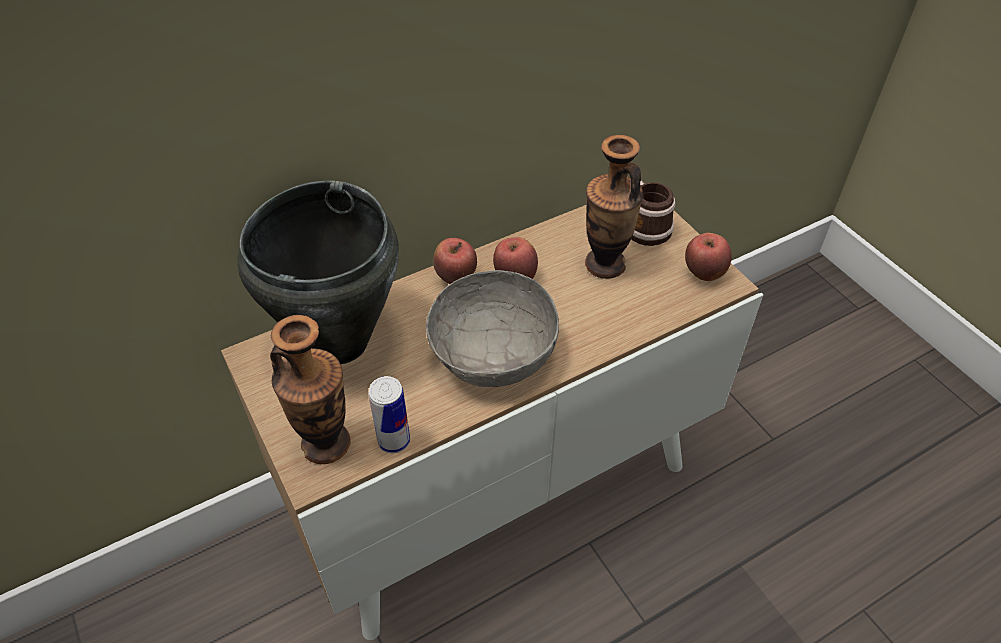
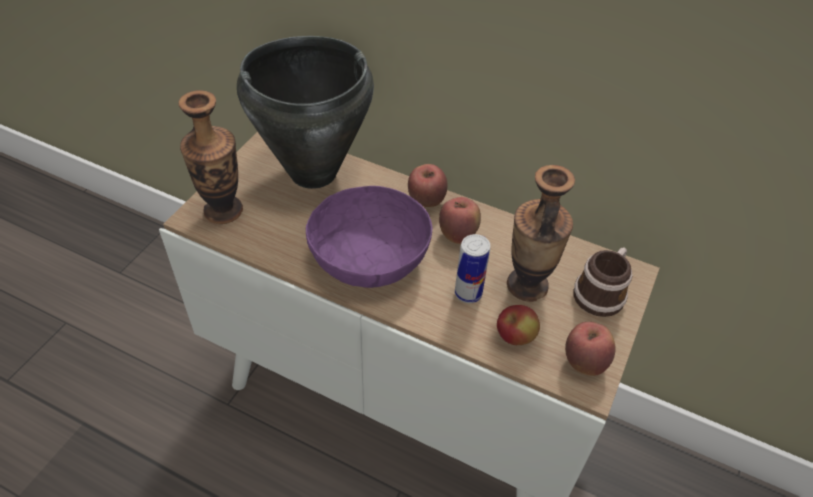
camera: 55 degrees right, 0 degrees up
can [369,376,410,454] -> can moved to [455,234,490,303]
grey bowl [426,270,559,387] -> purple bowl [306,186,432,288]
none -> apple [497,305,540,345]

